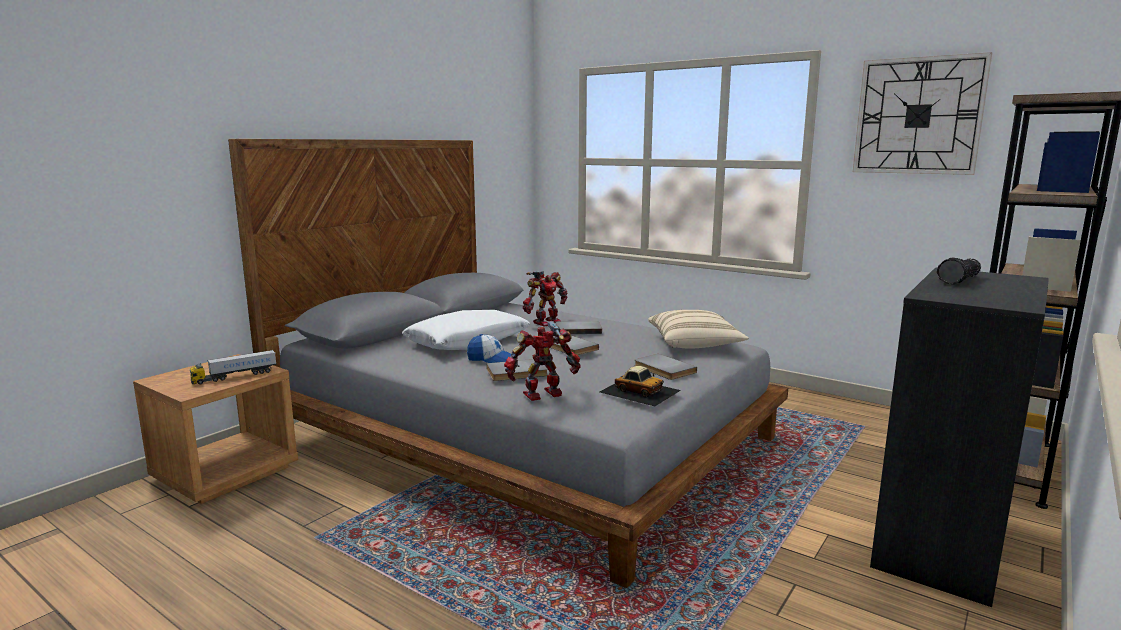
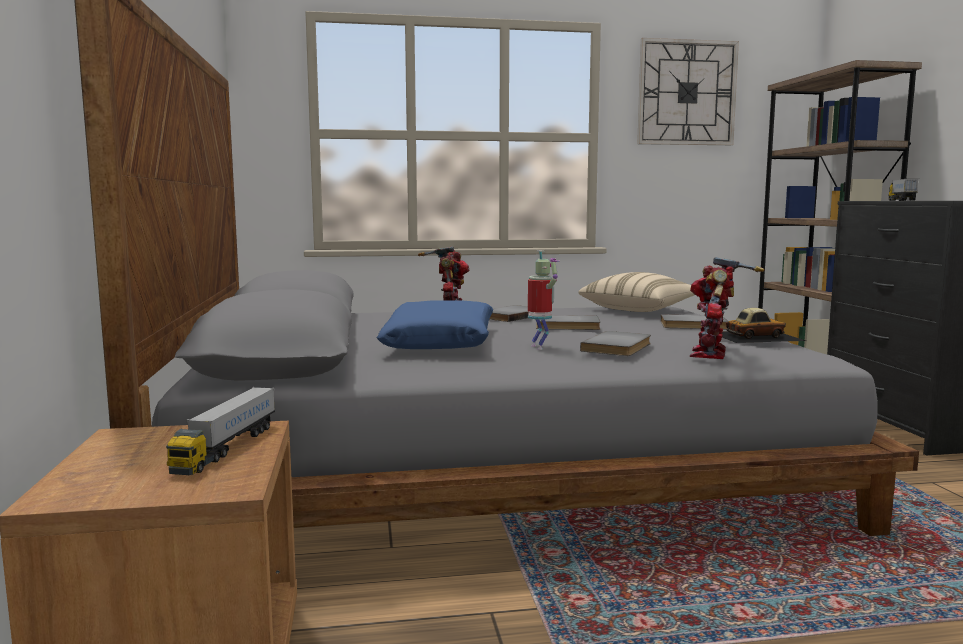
camera: 45 degrees left, 5 degrees down
white pillow [402,310,530,350] -> blue pillow [376,300,493,349]
cap [467,334,511,363] -> toy robot [528,250,560,350]
flashlight [937,258,981,285] -> toy truck [889,179,919,201]

